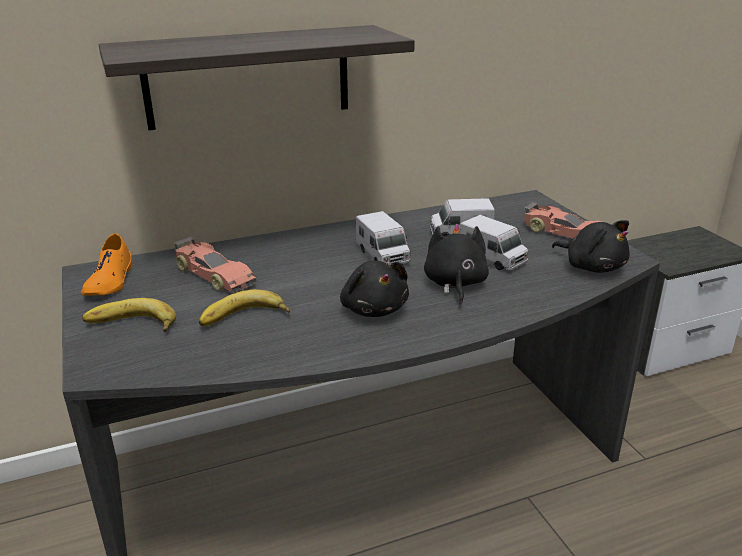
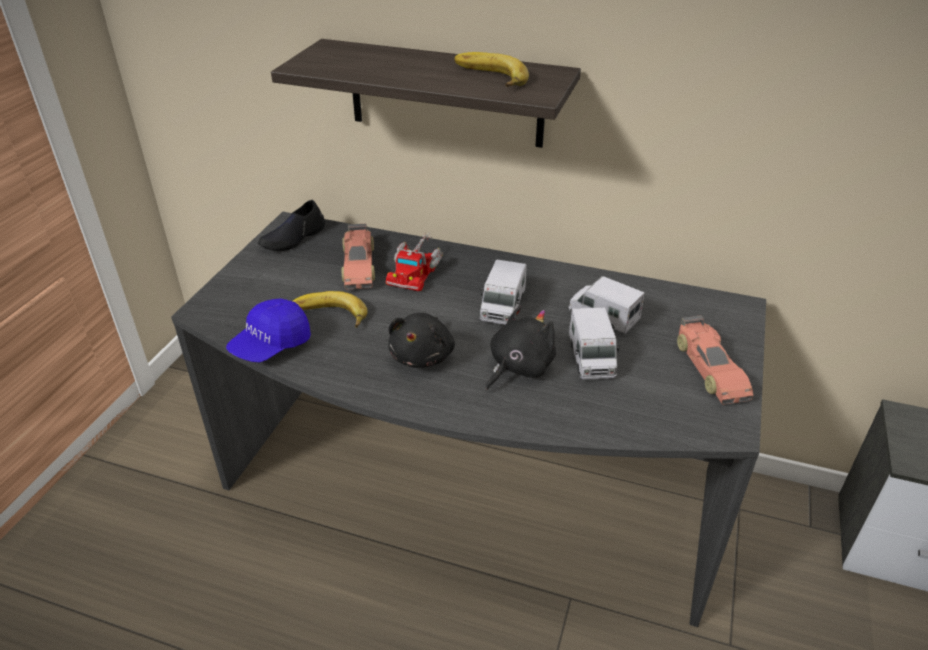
camera: 40 degrees right, 10 degrees up
orange shoe [81,233,132,295] -> black shoe [258,200,325,251]
banana [82,298,176,332] -> banana moved to [454,52,529,87]
black plush toy [552,220,630,273] -> none
none -> blue cap [226,298,311,362]
none -> toy truck [386,232,443,291]

